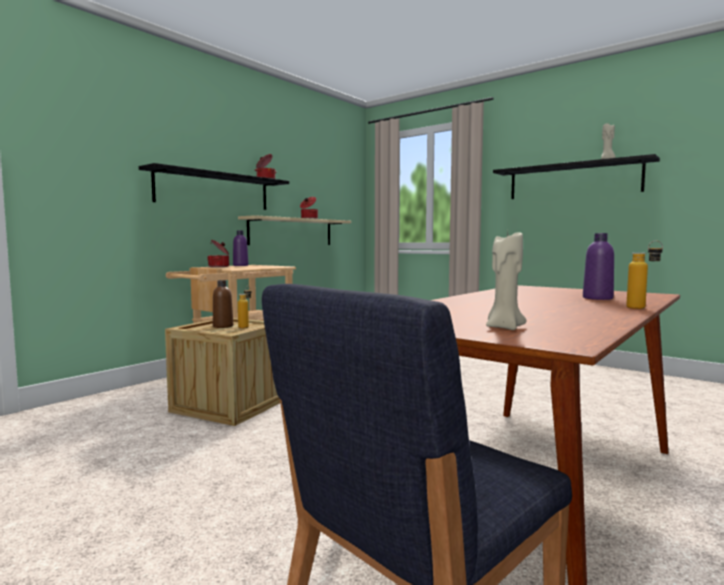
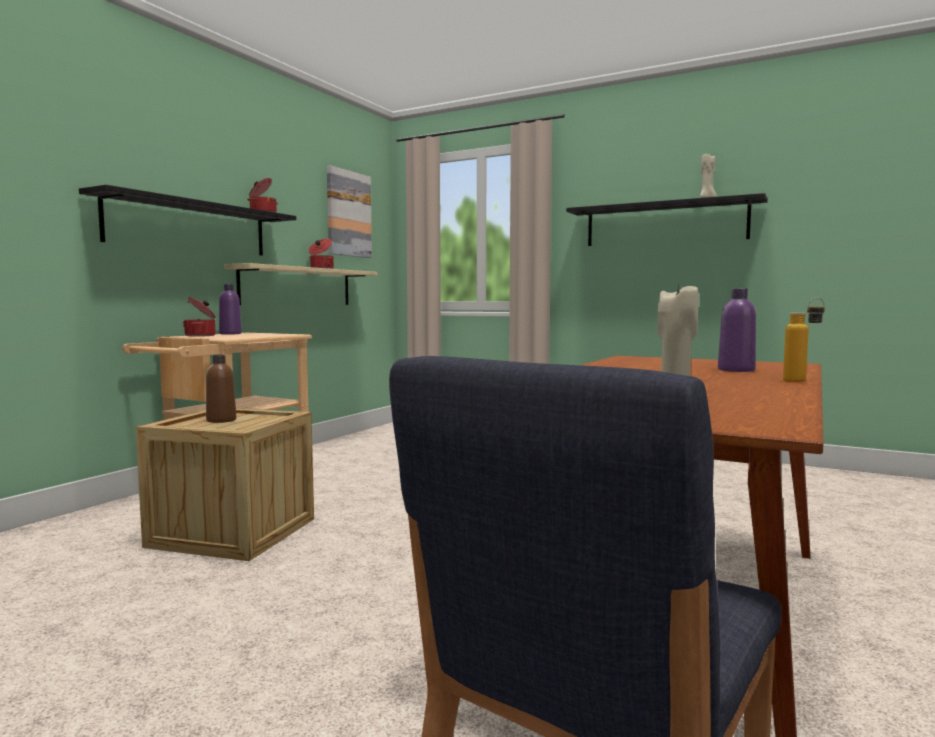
camera: 10 degrees left, 0 degrees up
bottle [238,287,252,329] -> none
none -> picture [327,166,372,258]

